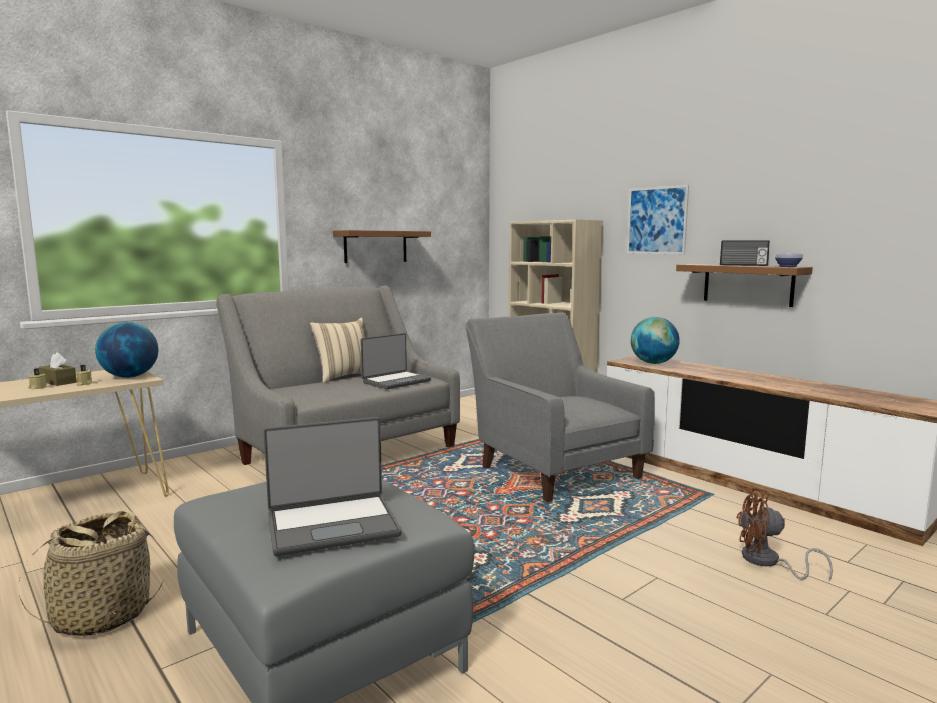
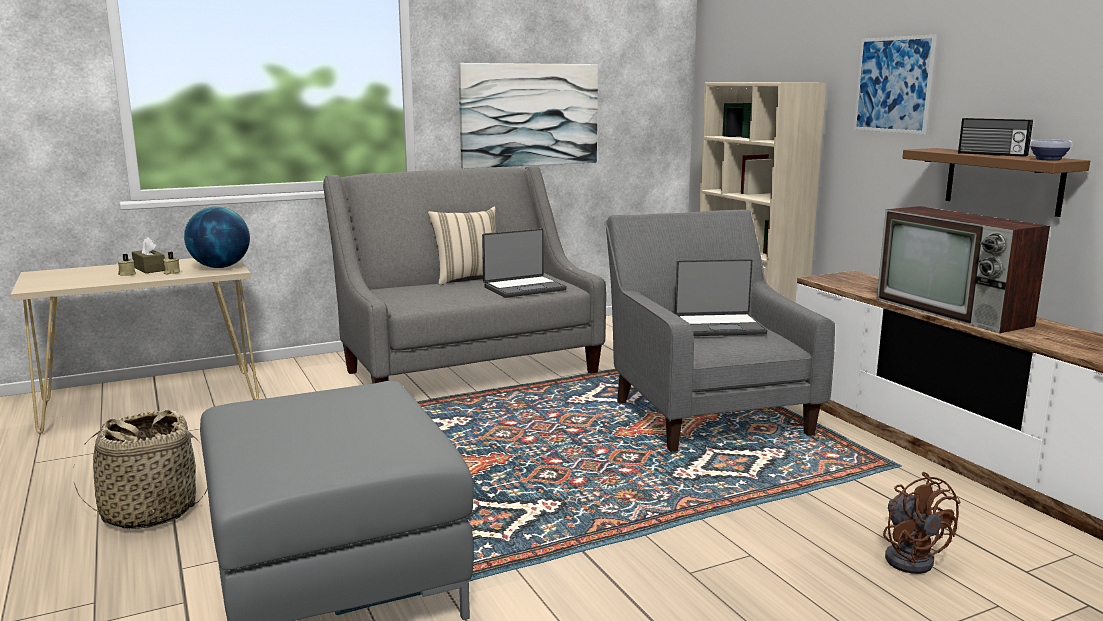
camera: 15 degrees right, 5 degrees up
laptop [264,417,402,556] -> laptop moved to [675,259,768,336]
brown shelf [333,230,431,263] -> picture [458,63,598,169]
globe [631,317,680,364] -> none
brown fan [737,488,833,581] -> brown fan turned 135 degrees counterclockwise [883,472,960,574]
none -> television [877,206,1050,333]

